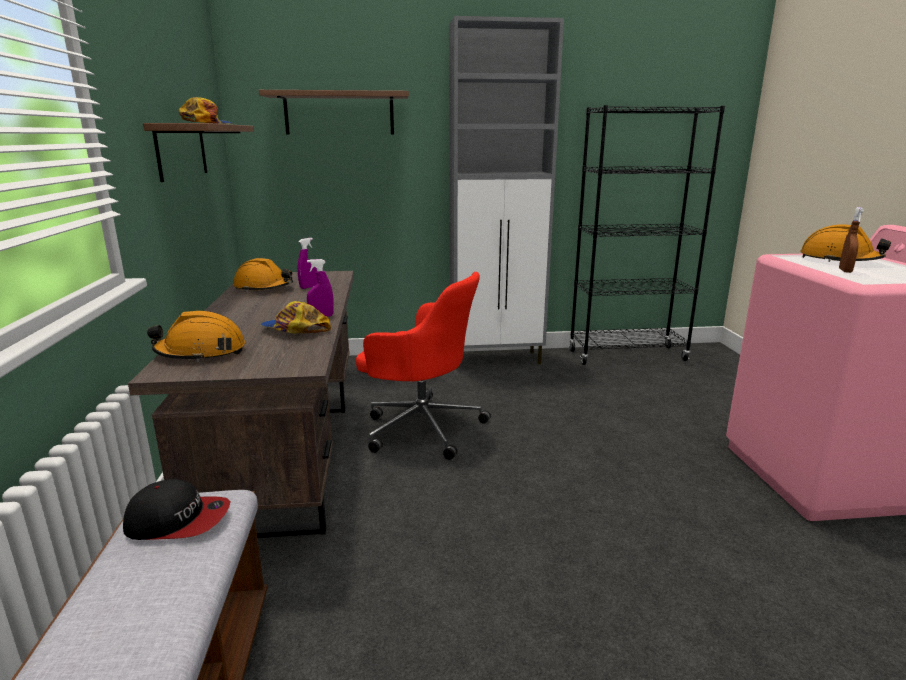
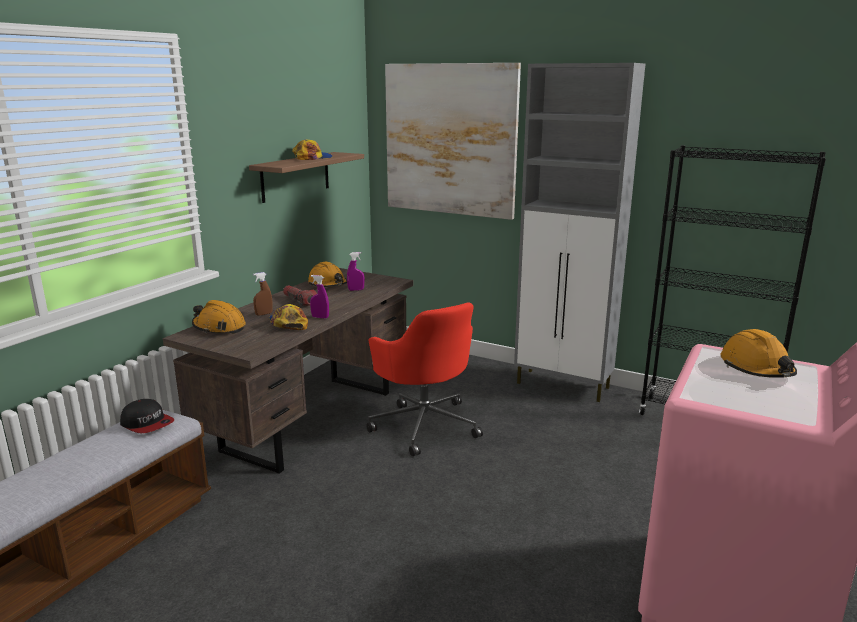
camera: 35 degrees right, 0 degrees up
shelf [259,90,409,135] -> picture [385,63,521,220]
brown spray bottle [839,207,864,273] -> brown spray bottle moved to [253,272,273,316]
none -> flashlight [283,285,317,306]

